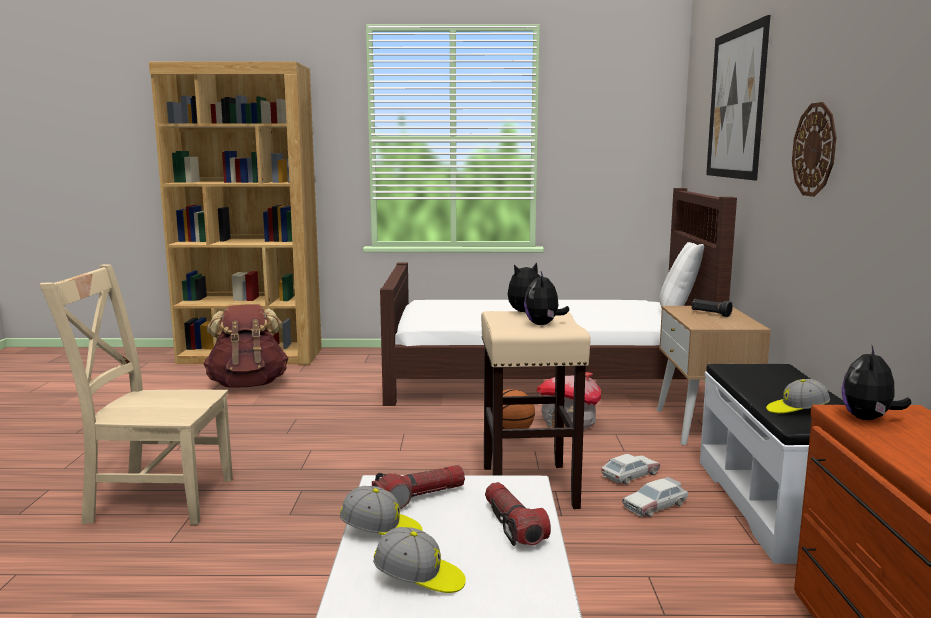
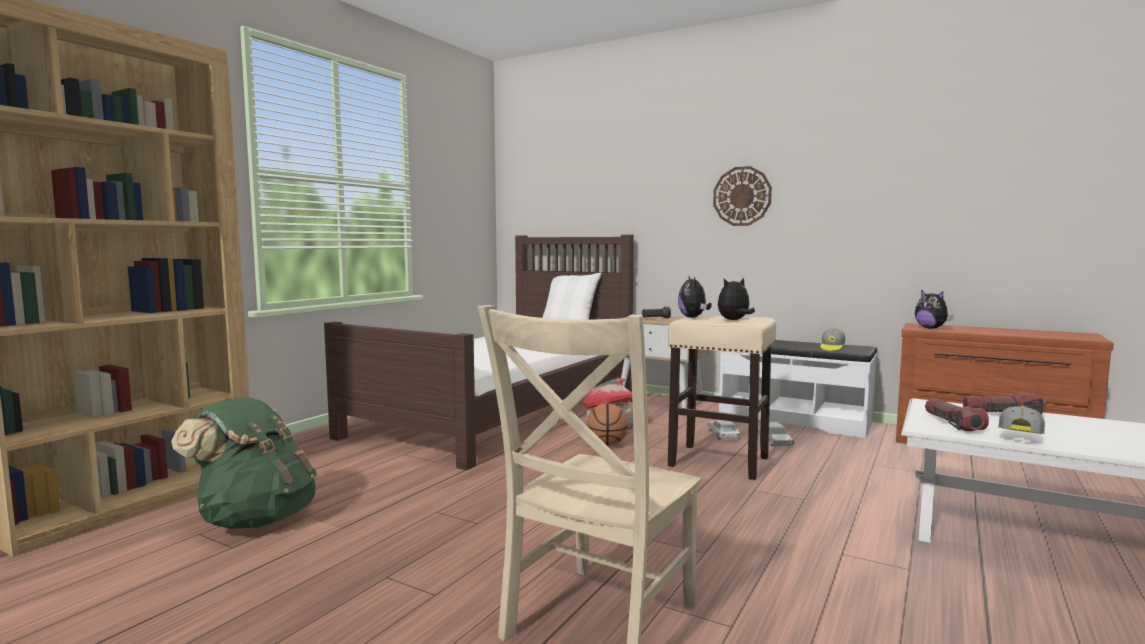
camera: 60 degrees left, 5 degrees down
brown backpack [203,304,288,388] -> green backpack [171,397,317,529]
cap [373,527,466,593] -> none
plush toy [524,272,569,325] -> plush toy turned 120 degrees clockwise [718,278,755,320]
picture [706,15,770,180] -> none

